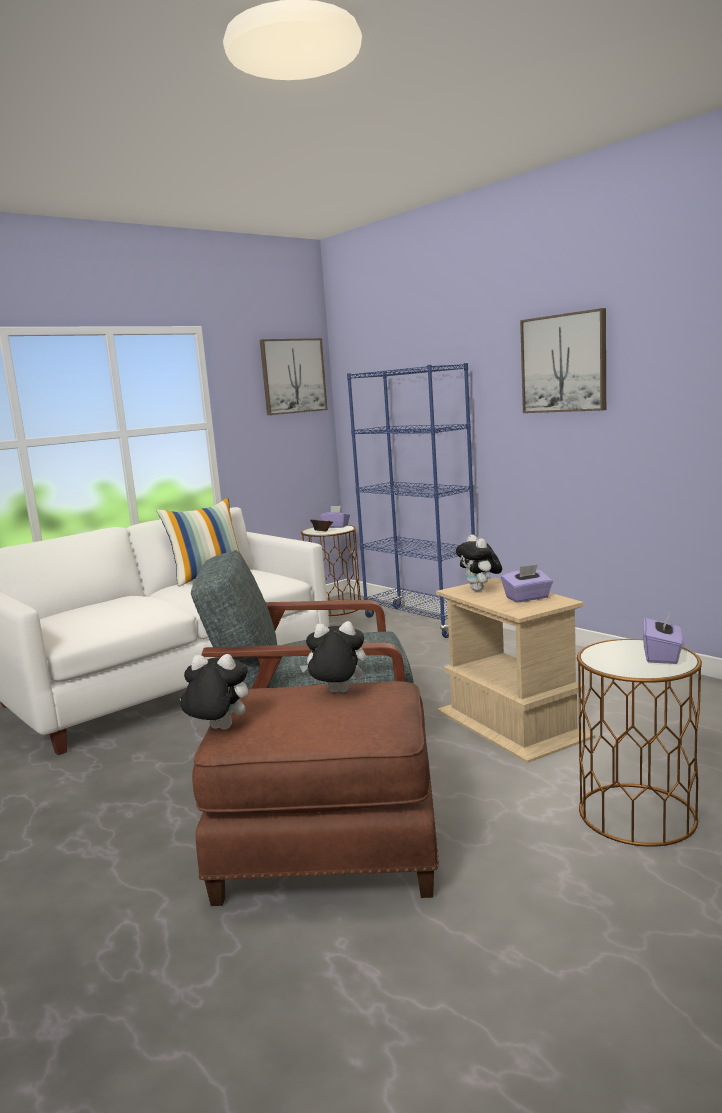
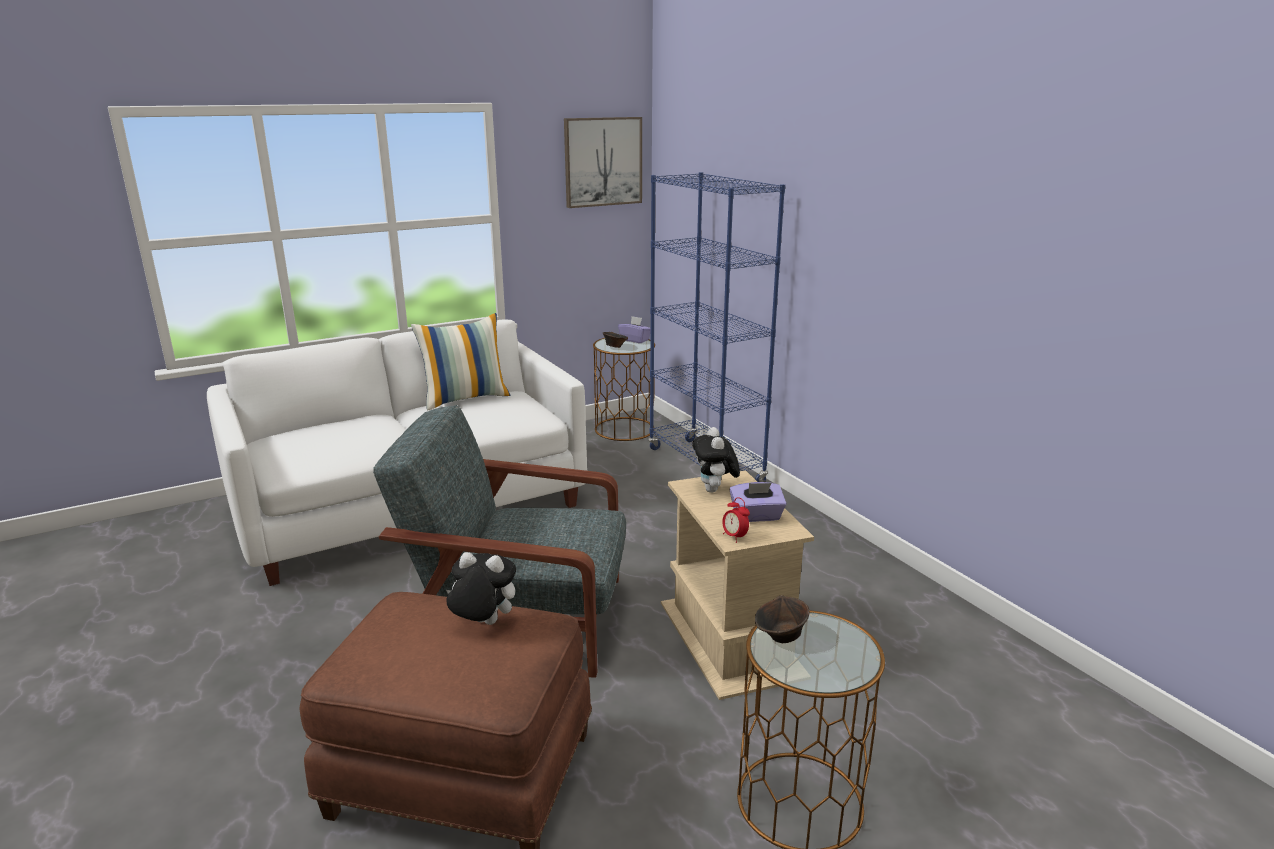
camera: 10 degrees right, 10 degrees up
plush toy [179,654,248,729] -> none
picture [520,308,606,413] -> none
purple tissue box [643,612,684,664] -> none
none -> alarm clock [722,497,750,543]
none -> brown bowl [755,595,810,643]

